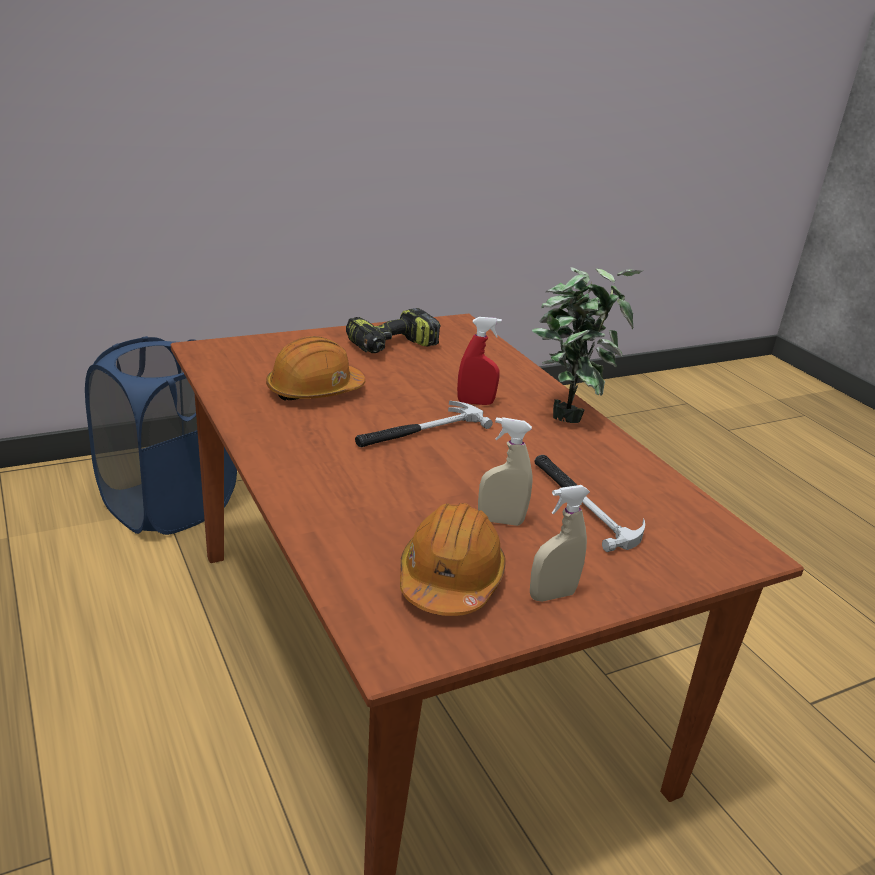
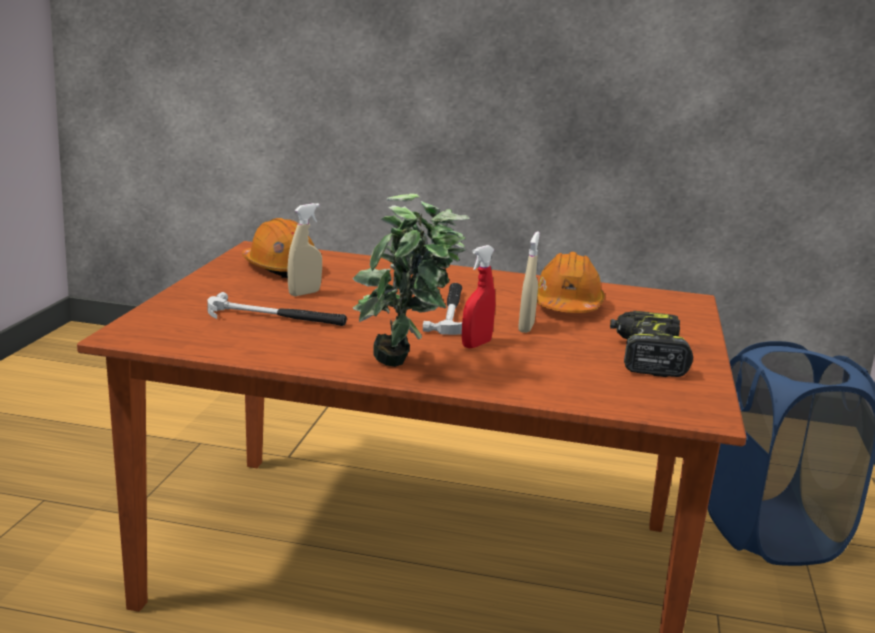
camera: 130 degrees right, 10 degrees down
beige spray bottle [530,485,590,602] -> beige spray bottle moved to [518,231,540,333]

